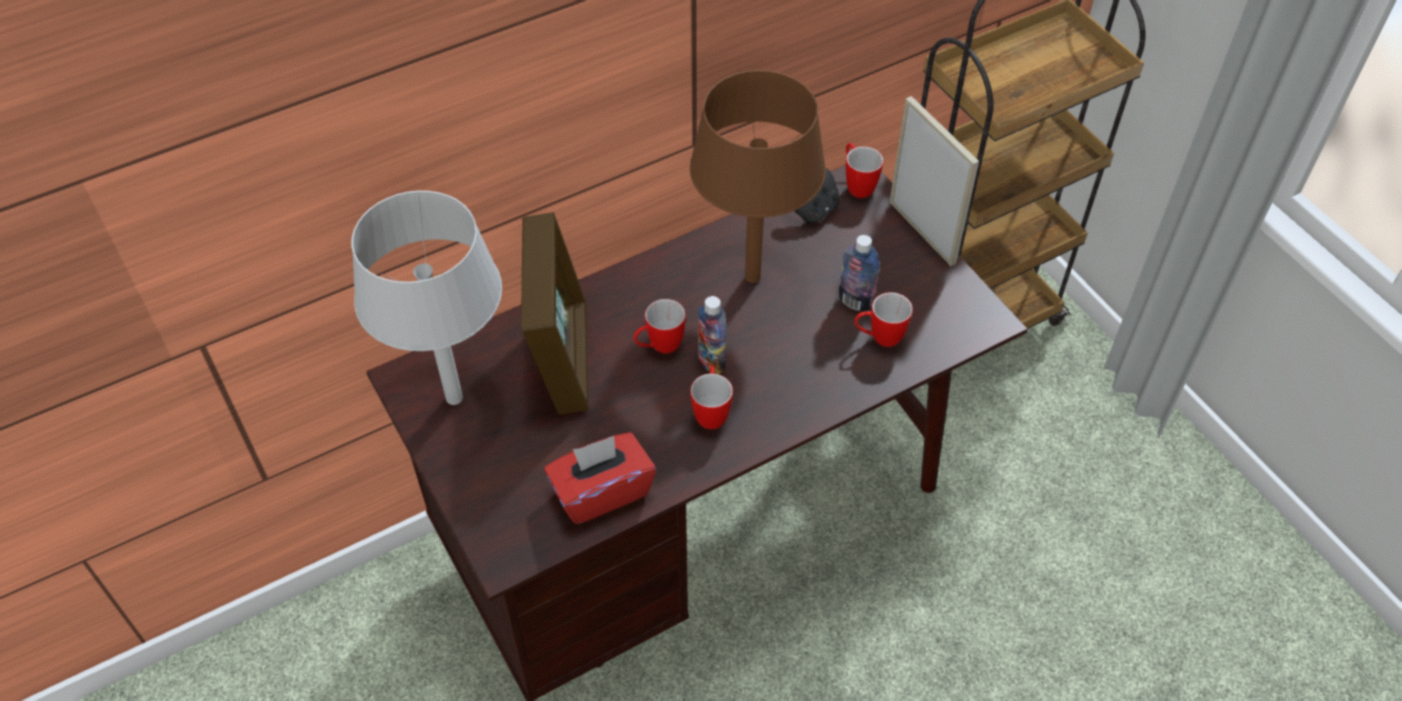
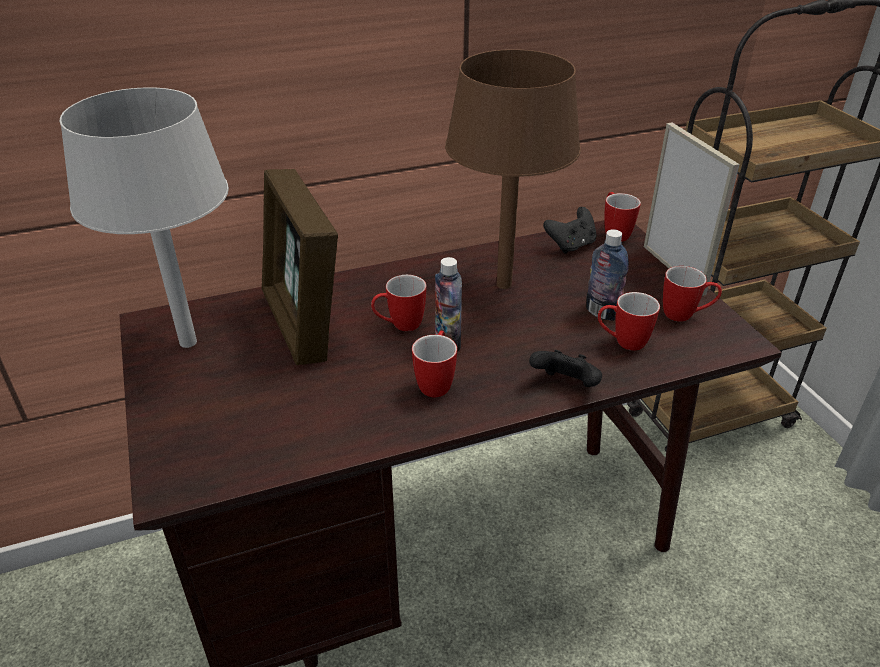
camera: 10 degrees right, 15 degrees down
picture frame [521,212,588,415] -> picture frame turned 150 degrees clockwise [261,169,338,365]
red tissue box [544,432,656,524] -> none
none -> black game controller [529,350,602,387]
none -> mug [663,266,722,322]

